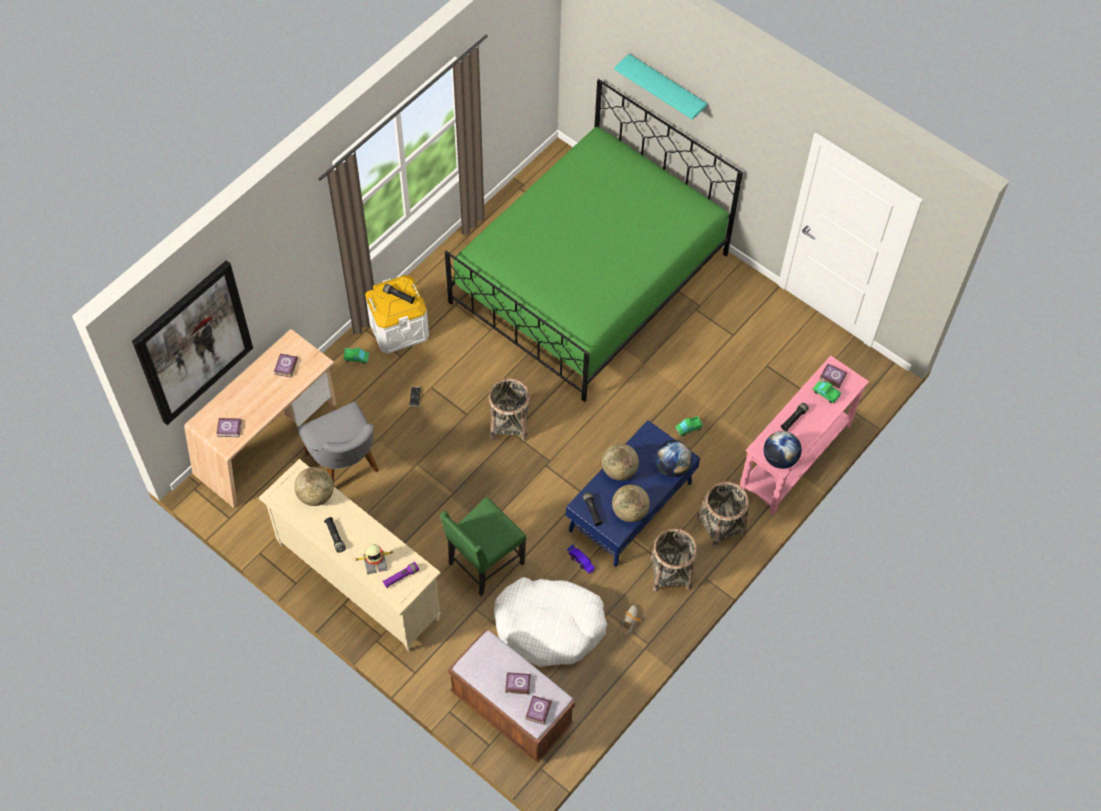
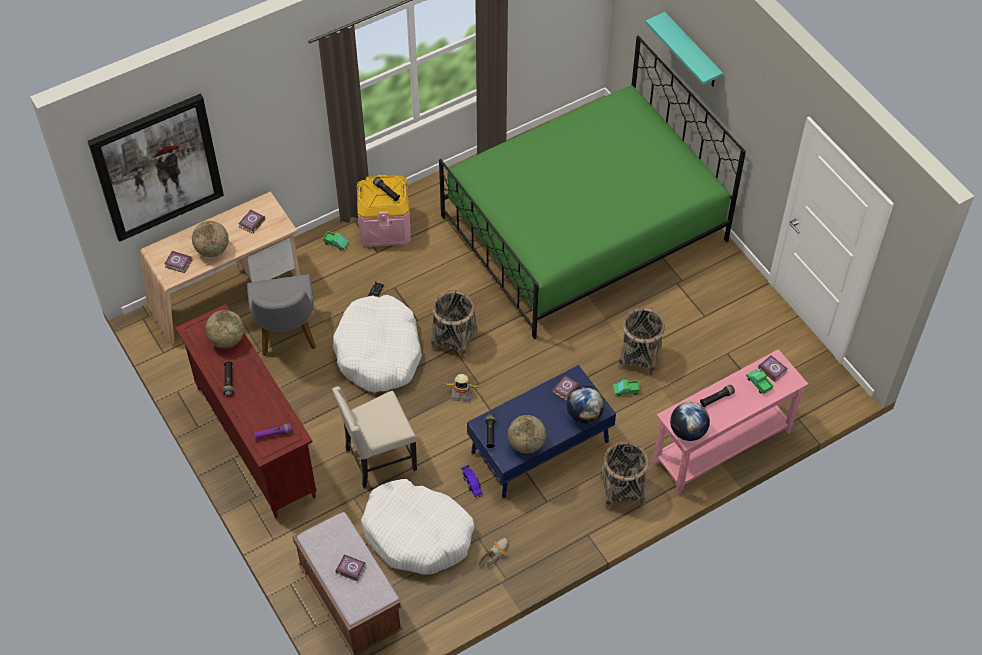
camera: 20 degrees right, 5 degrees down
beige dresser [259,459,441,651] -> red dresser [175,304,317,518]
toy robot [355,544,395,574] -> toy robot moved to [443,374,480,402]
white storage box [365,275,429,354] -> pink storage box [357,175,411,247]
green chair [440,497,527,596] -> beige chair [332,386,417,488]
book [526,696,552,725] -> book moved to [552,375,580,401]
globe [602,443,639,480] -> globe moved to [192,221,229,257]
basket [650,528,697,592] -> basket moved to [618,307,665,376]
none -> white dog bed [333,295,422,393]

